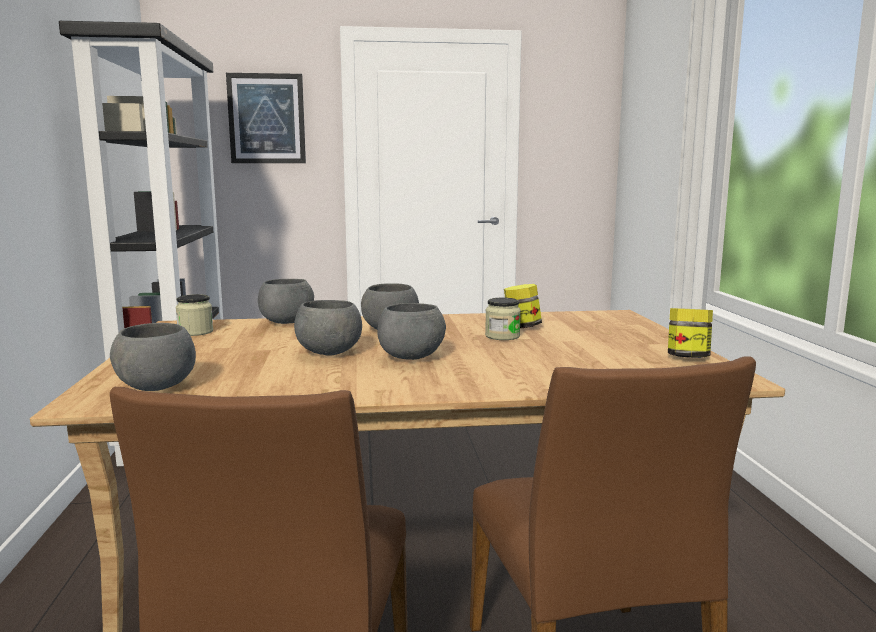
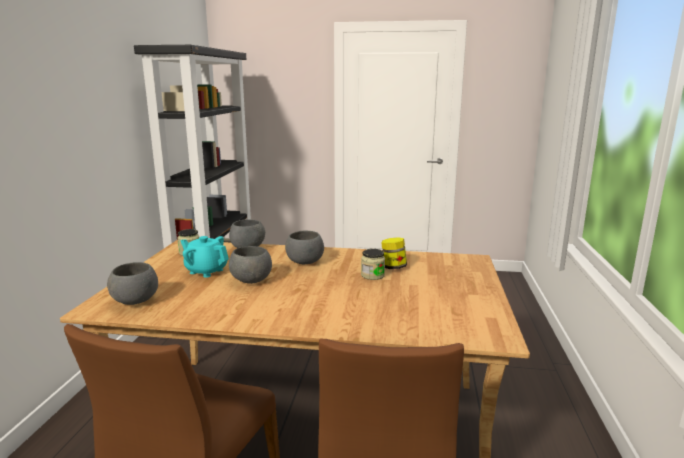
camera: 15 degrees right, 5 degrees up
picture [226,73,306,163] -> none
grey bowl [377,303,446,360] -> none
jar [668,308,713,358] -> none
none -> turquoise teapot [180,236,229,278]

